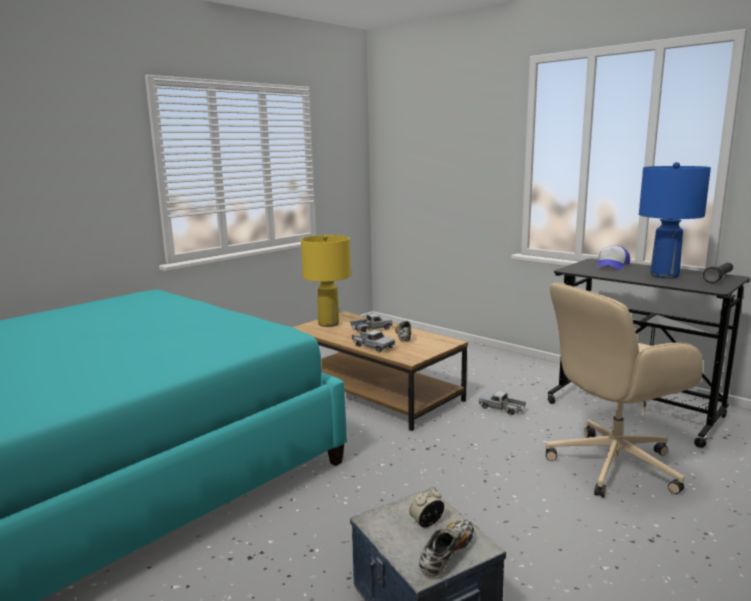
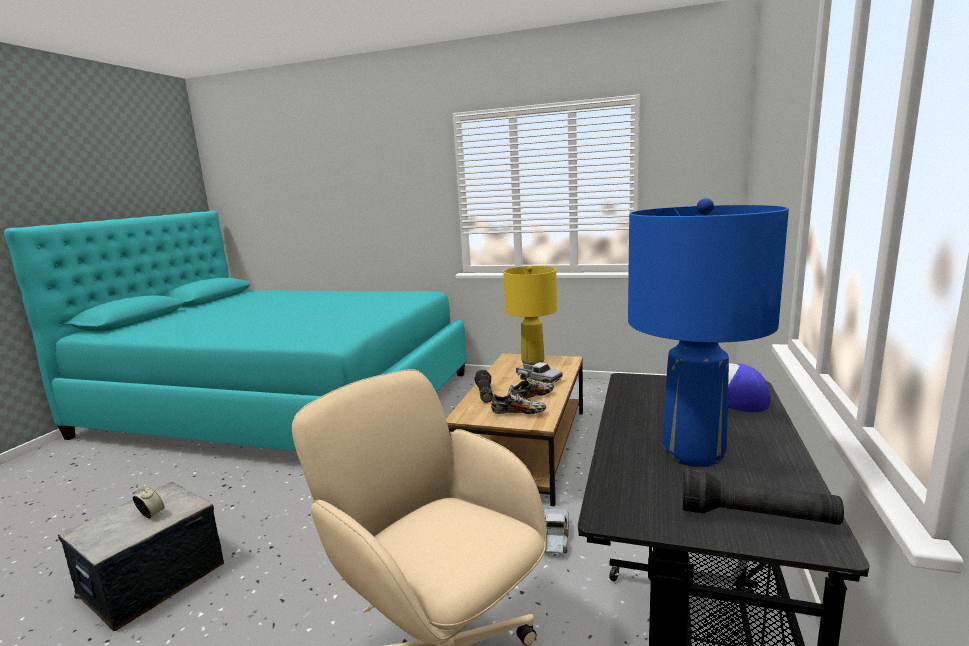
camera: 65 degrees right, 0 degrees up
toy truck [352,330,395,353] -> flashlight [474,370,493,403]
shoe [419,520,474,577] -> shoe moved to [491,393,546,414]

